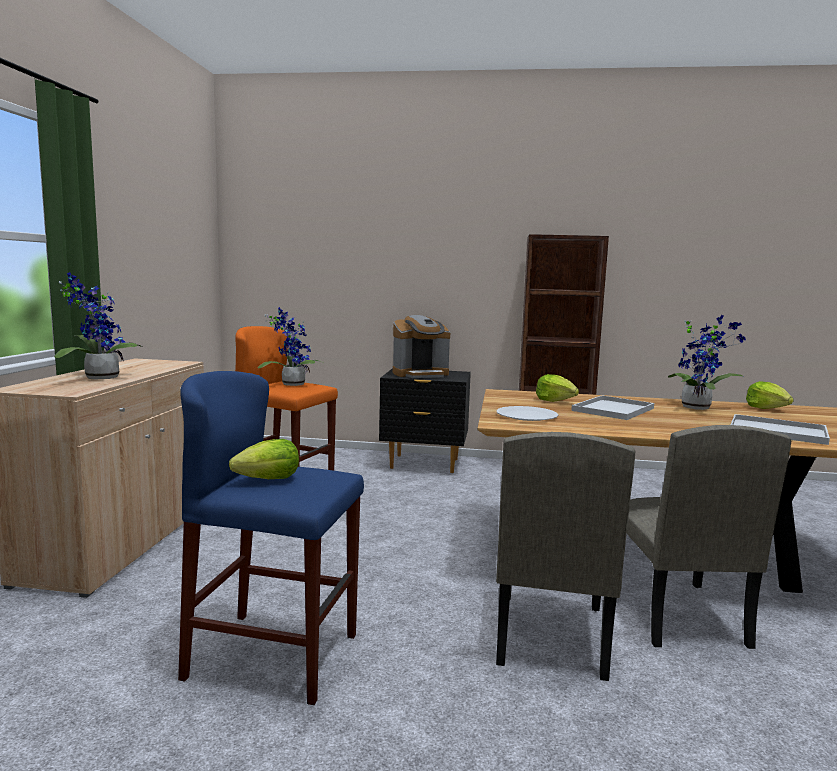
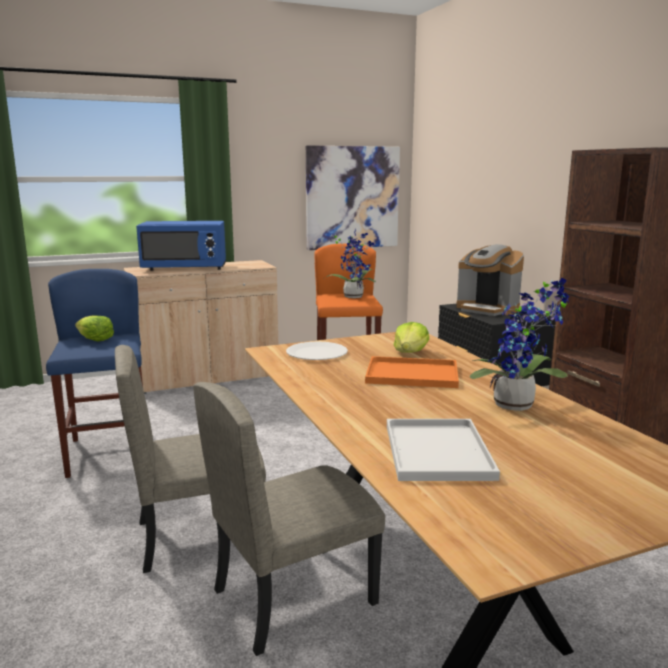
camera: 60 degrees right, 5 degrees up
potted plant [54,272,143,379] -> blue microwave [136,221,226,271]
white tray [571,395,654,420] -> orange tray [365,356,459,388]
lettuce [746,381,794,409] -> none
none -> picture [306,145,400,250]

